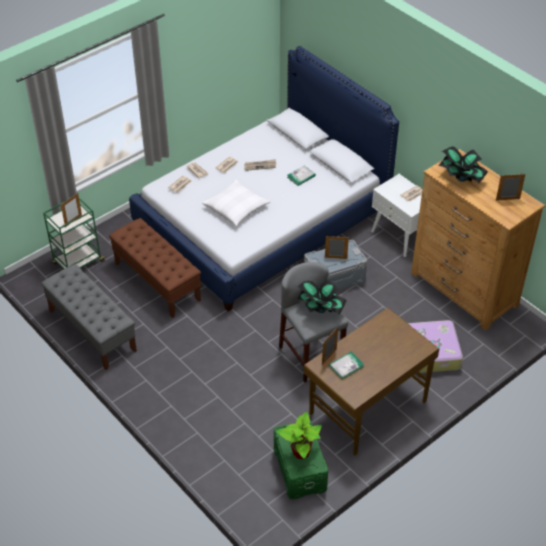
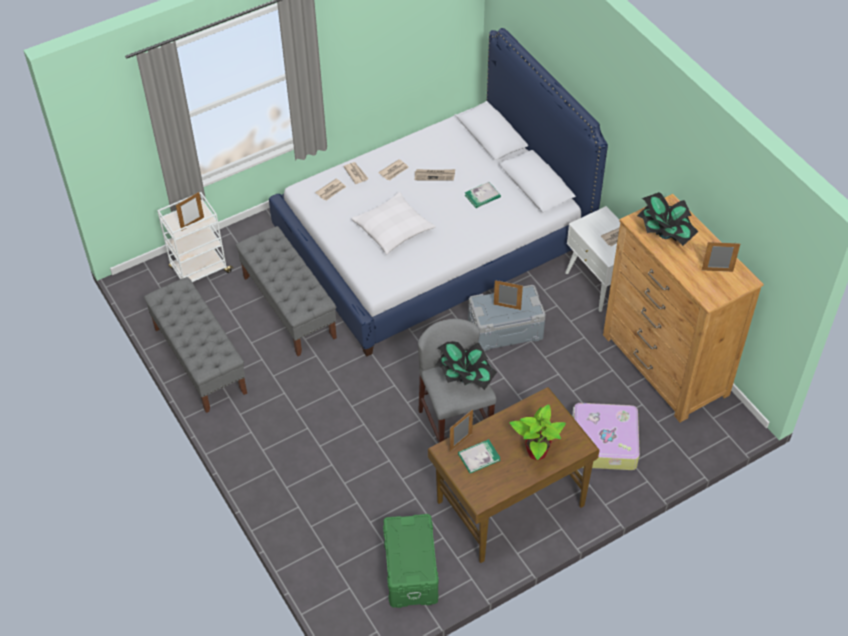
camera: 10 degrees right, 5 degrees up
green cart [43,198,105,269] -> white cart [157,192,233,282]
brown bench [109,218,201,318] -> grey bench [236,226,337,356]
potted plant [276,412,322,459] -> potted plant moved to [510,404,566,461]

